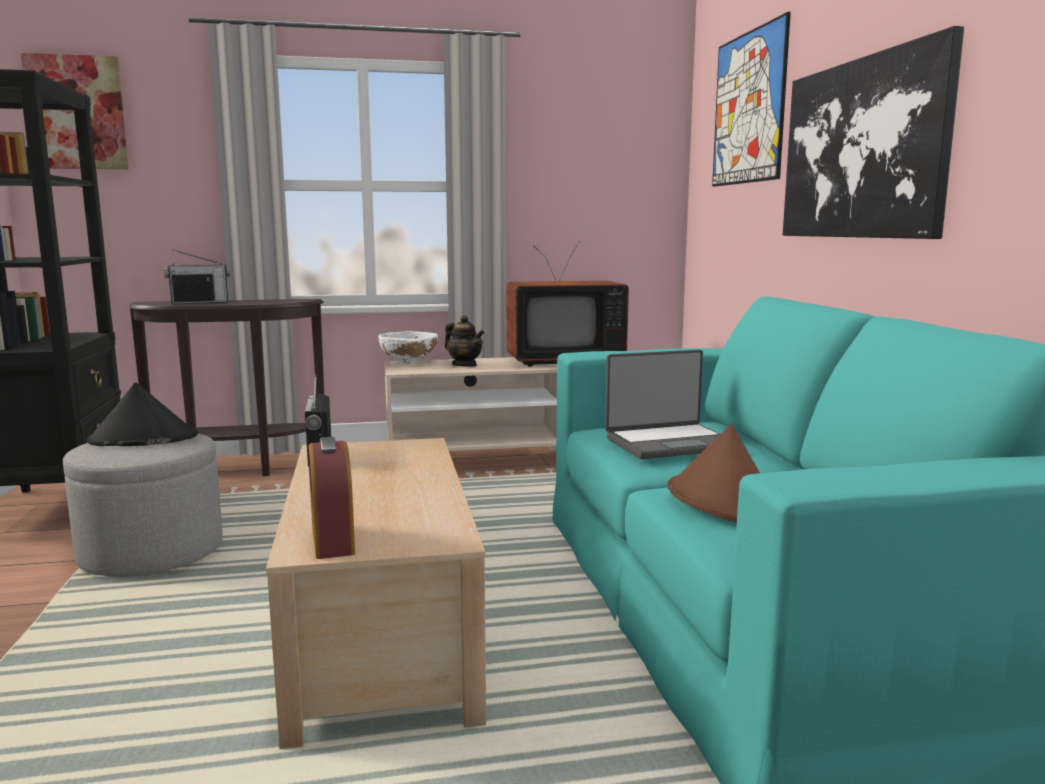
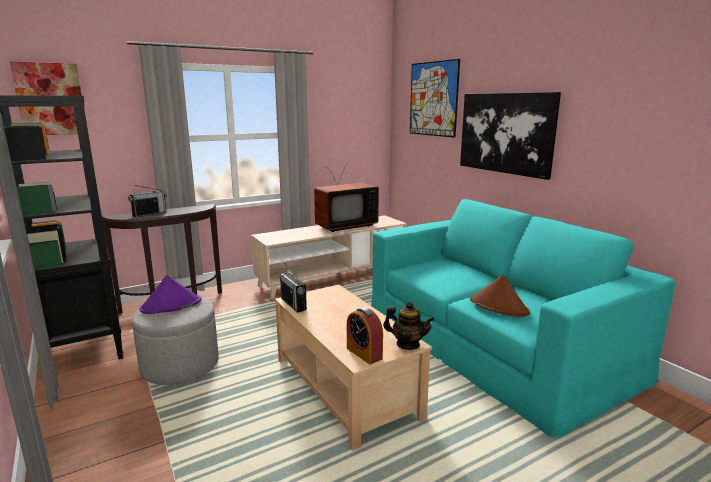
camera: 20 degrees left, 5 degrees up
black hat [87,383,198,446] -> purple hat [139,275,202,314]
white bowl [378,331,438,364] -> none
teapot [445,315,484,367] -> teapot moved to [383,301,435,350]
laptop [605,349,720,459] -> none

